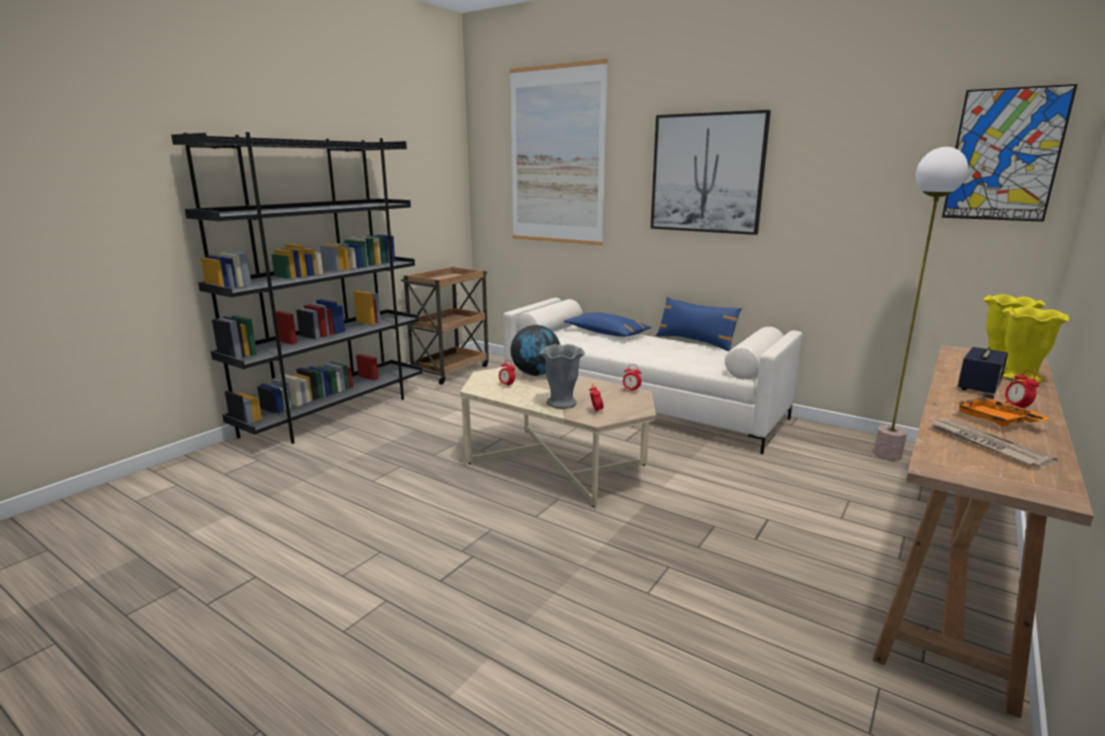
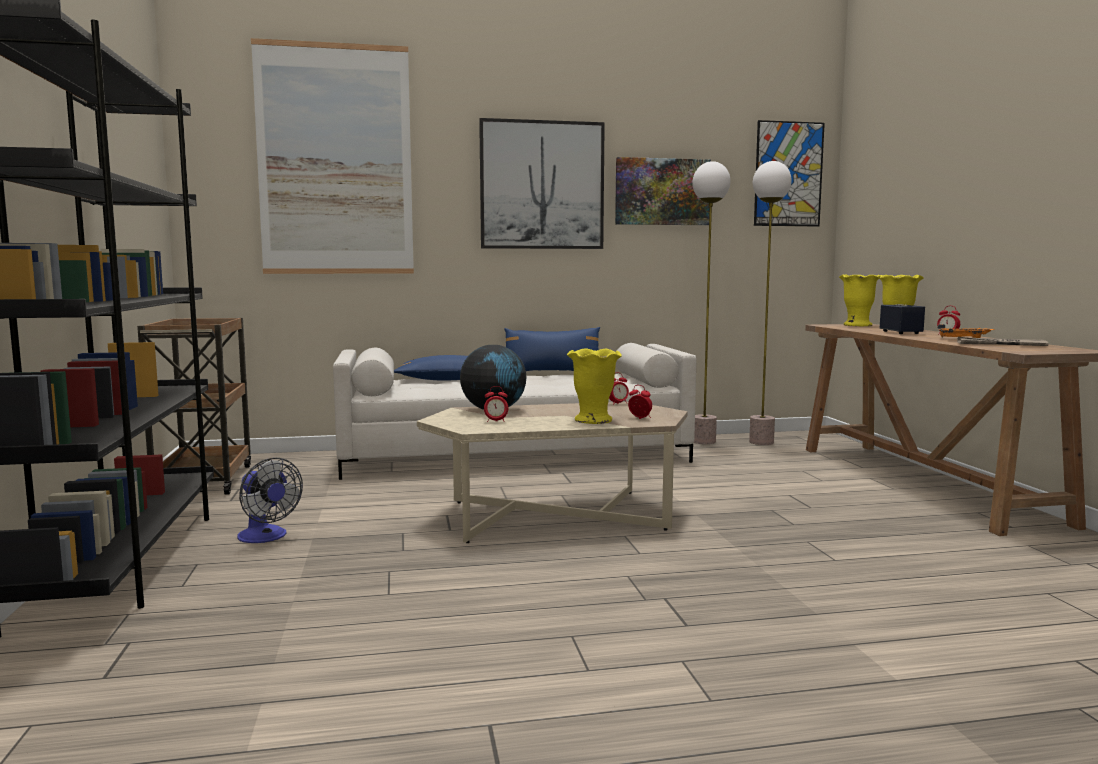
camera: 45 degrees left, 10 degrees down
grey vase [540,344,585,409] -> yellow vase [567,348,622,424]
none -> fan [237,458,303,543]
none -> picture [615,157,711,225]
none -> floor lamp [692,161,730,444]

